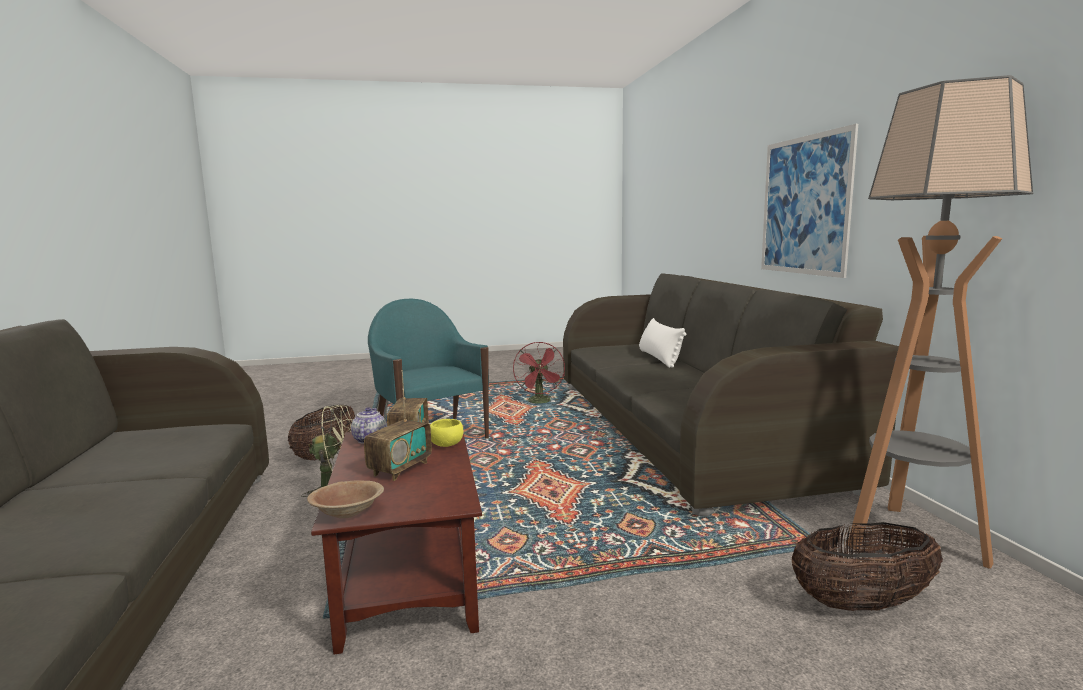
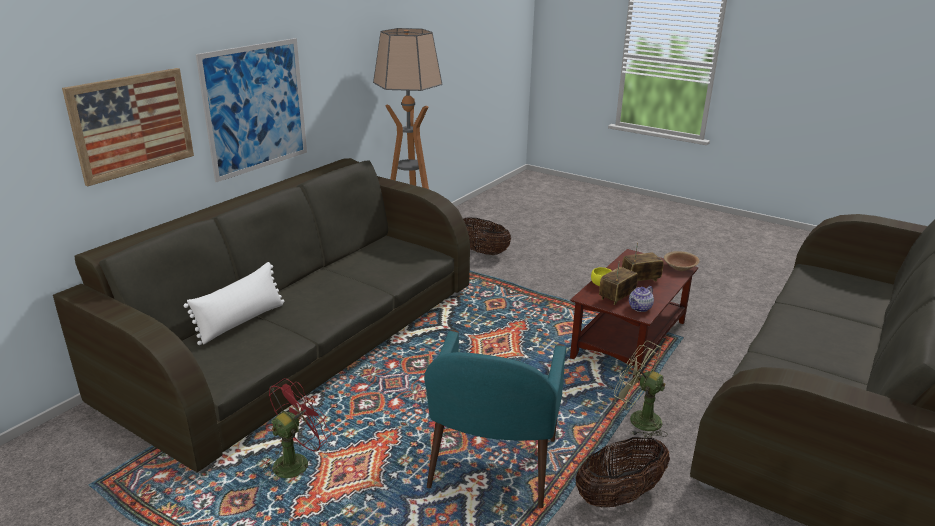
camera: 135 degrees left, 15 degrees up
none -> picture [62,68,194,186]

